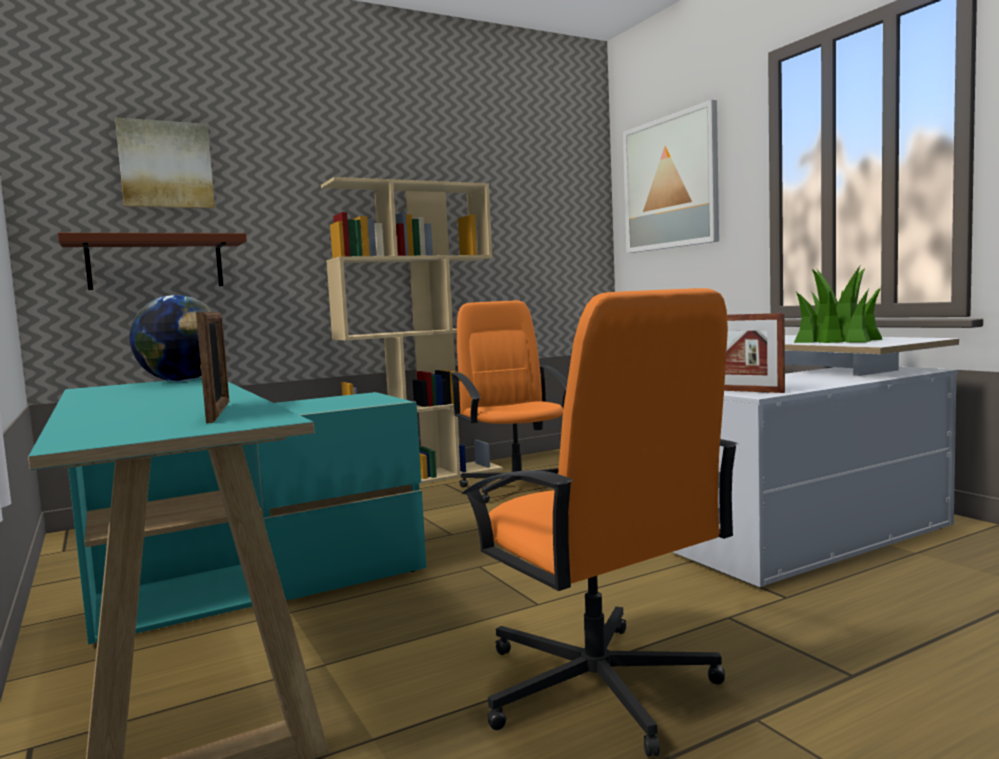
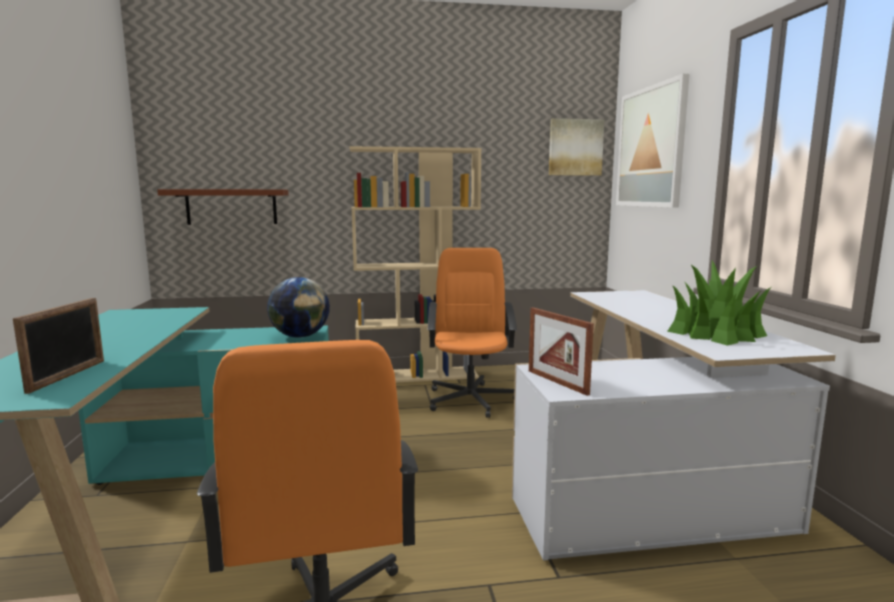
camera: 20 degrees right, 5 degrees up
picture [115,117,215,208] -> picture moved to [549,118,605,176]
globe [130,295,213,381] -> globe moved to [267,277,330,338]

